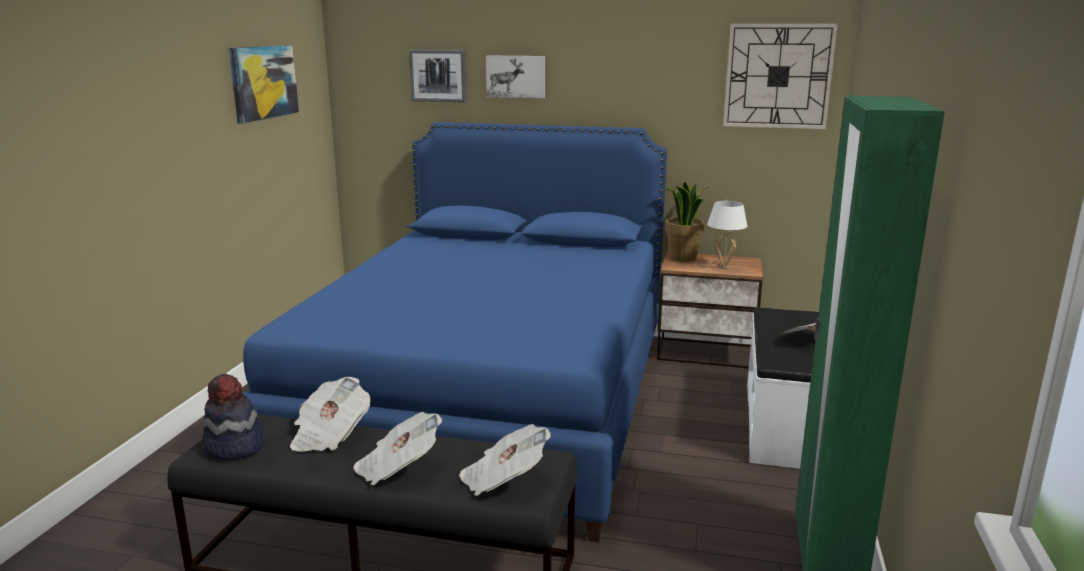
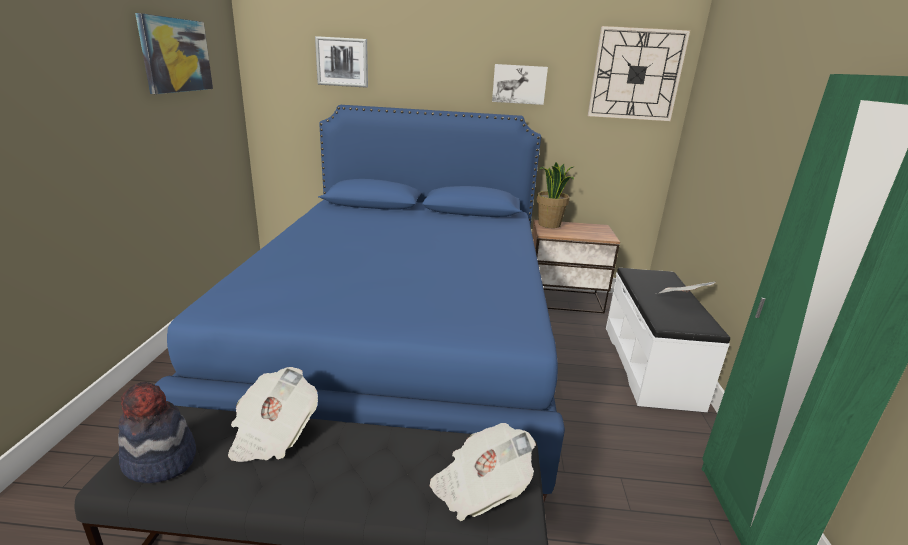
camera: 10 degrees left, 5 degrees up
newspaper [353,412,442,485] -> none
picture [486,56,545,98] -> picture moved to [492,64,548,105]
white table lamp [707,201,747,269] -> none

